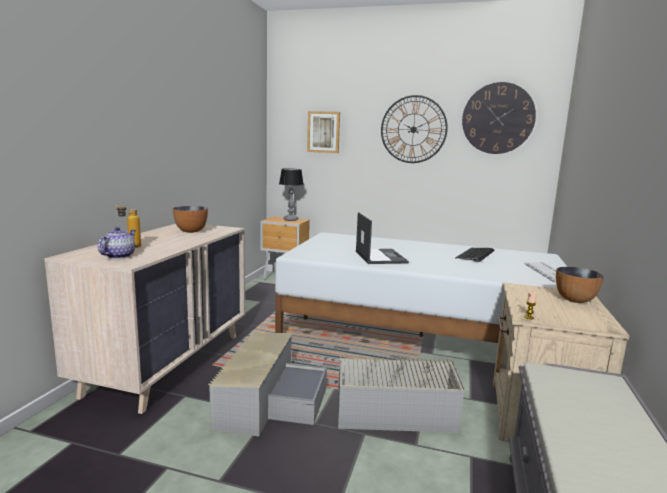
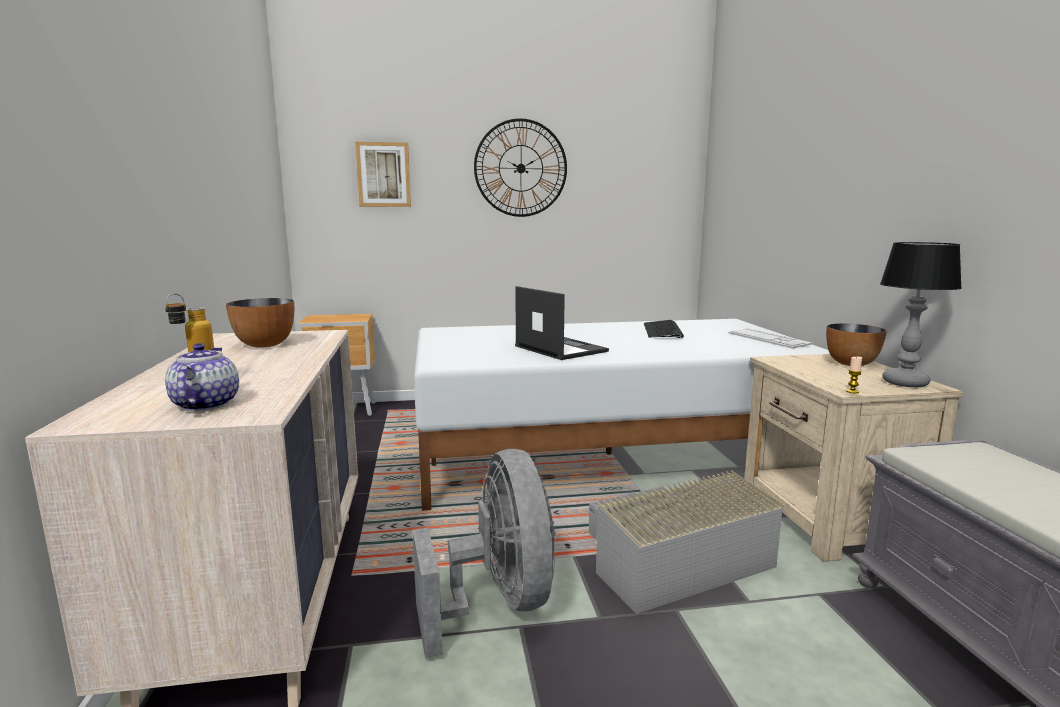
camera: 25 degrees left, 0 degrees up
grey storage box [208,333,327,436] -> grey fan [413,449,555,658]
table lamp [279,168,304,221] -> table lamp moved to [880,242,962,387]
wall clock [462,82,536,154] -> none

